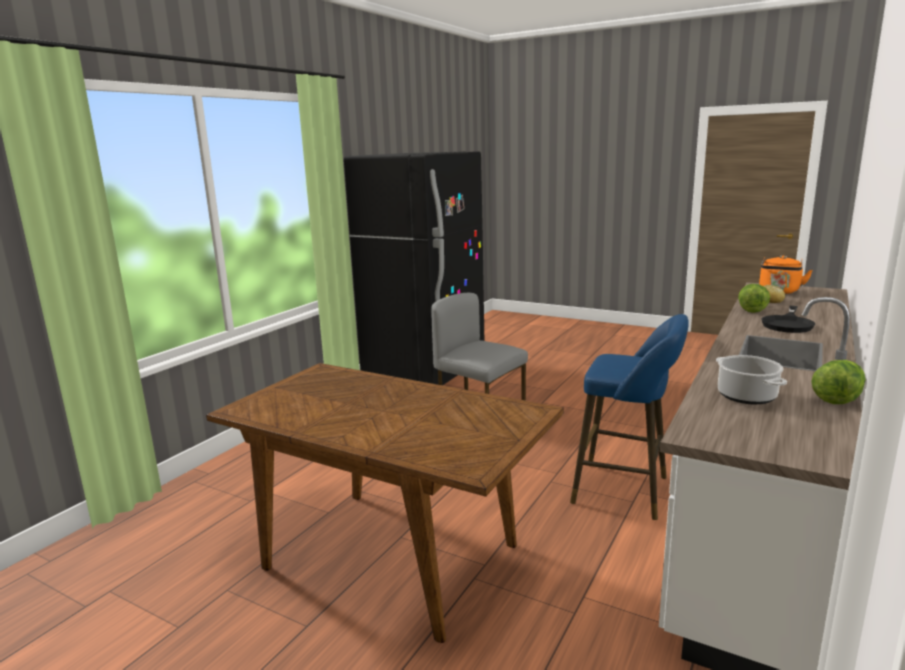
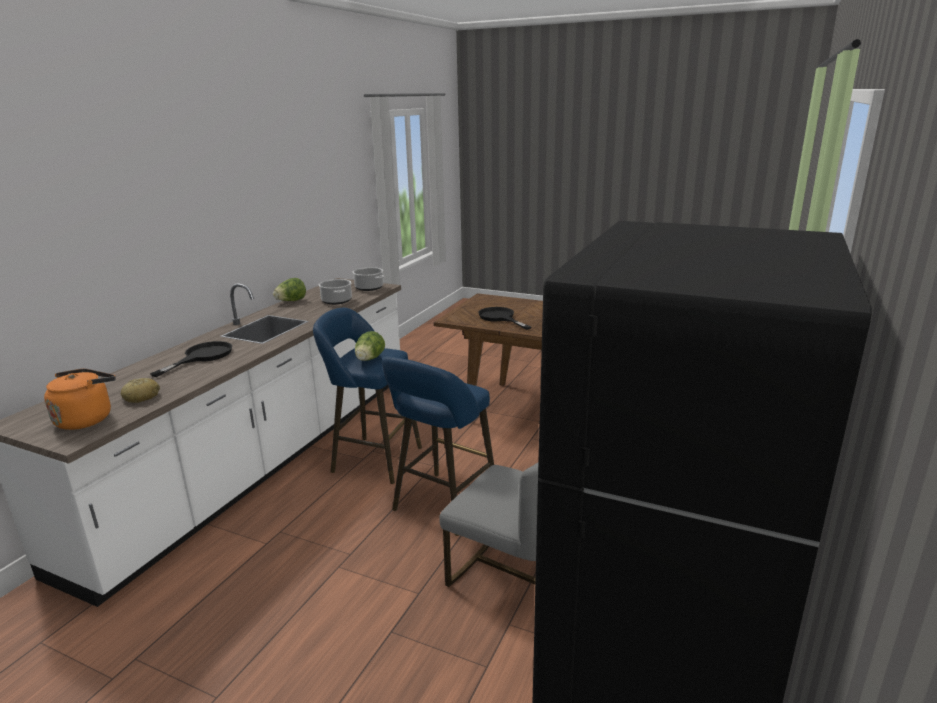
camera: 175 degrees right, 5 degrees up
lettuce [738,284,770,313] -> lettuce moved to [355,331,385,361]
none -> cooking pot [352,267,384,291]
none -> blue stool [382,356,494,536]
none -> black frying pan [478,307,531,330]

